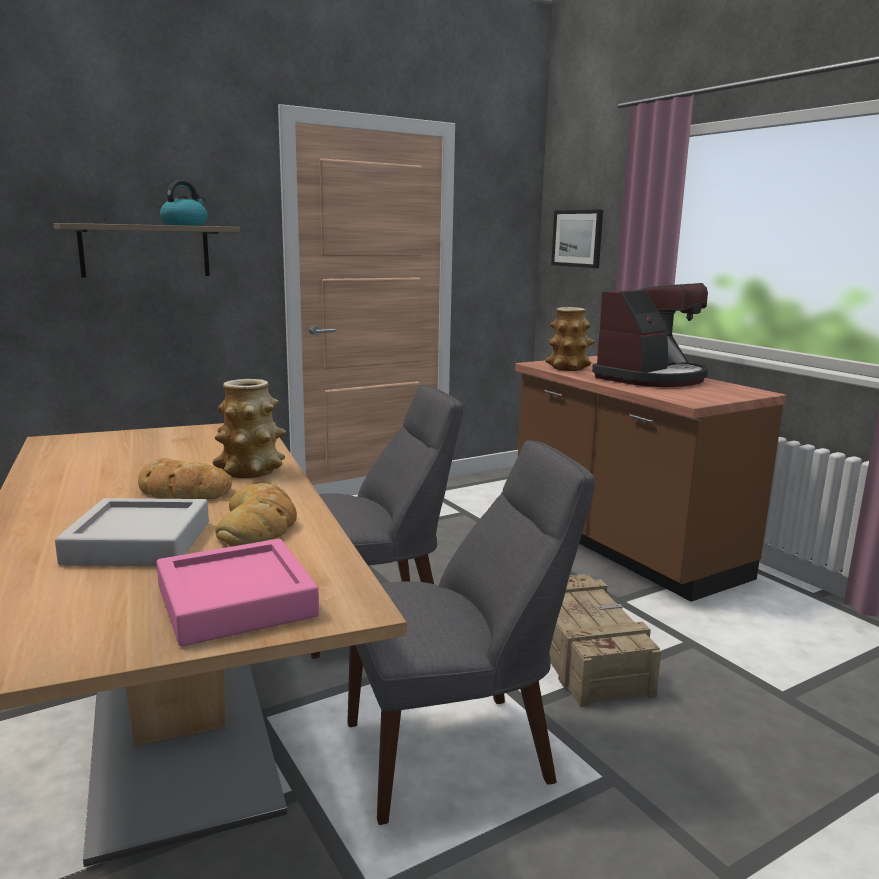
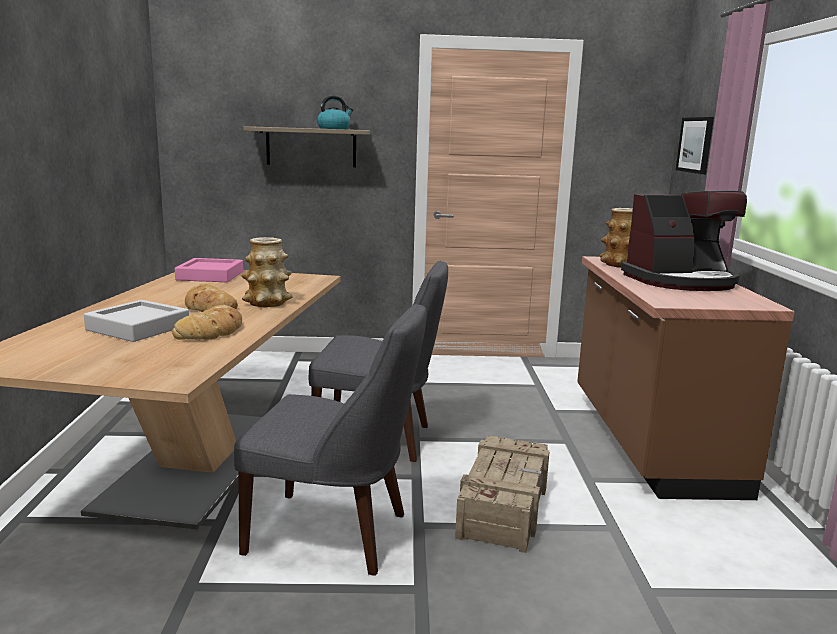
camera: 30 degrees right, 0 degrees up
pink tray [157,539,319,647] -> pink tray moved to [175,258,243,282]

